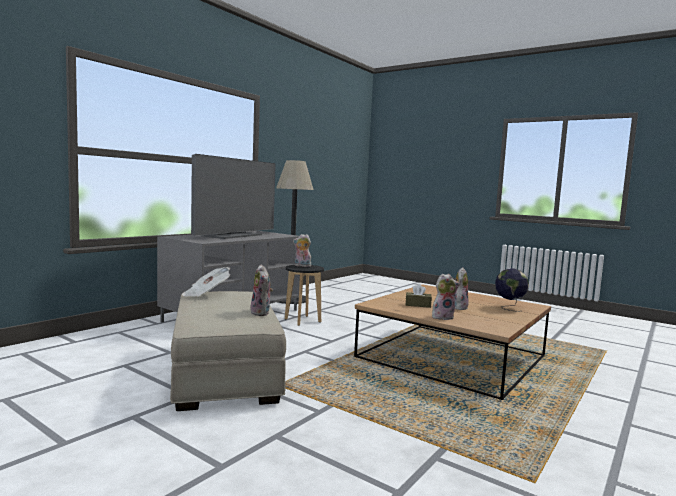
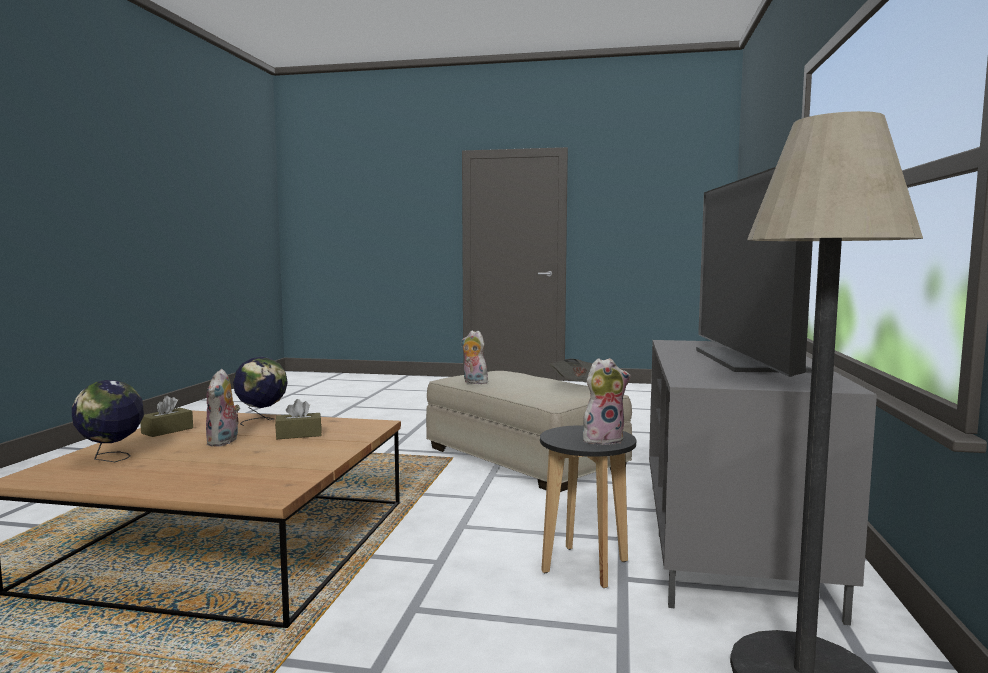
camera: 155 degrees right, 0 degrees up
plush toy [432,274,460,320] -> globe [233,357,288,426]
none -> brown tissue box [140,396,193,437]

